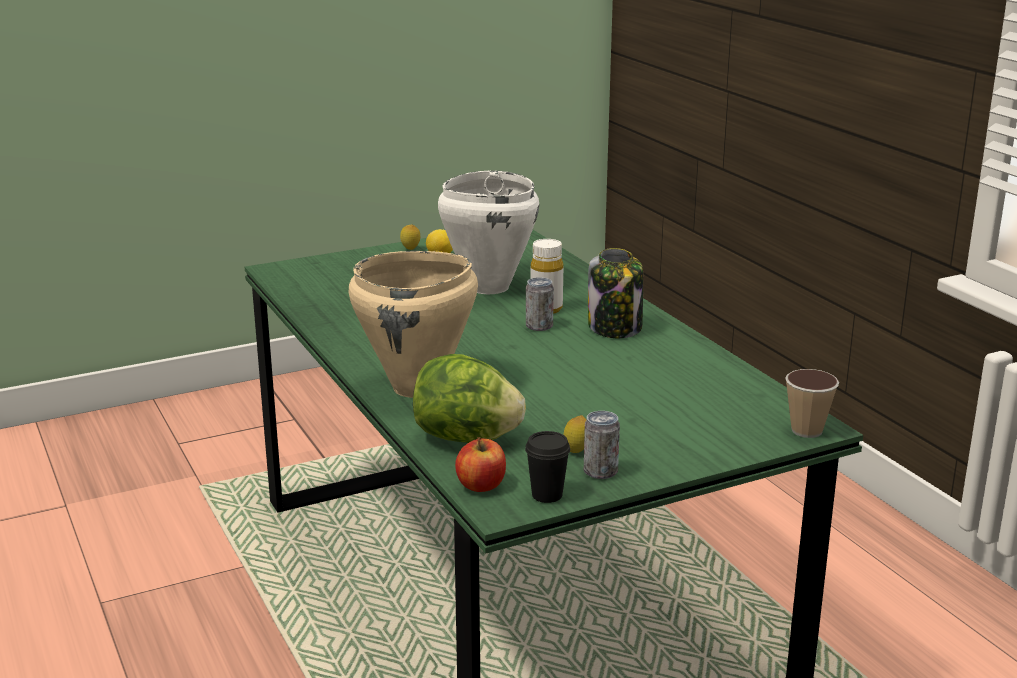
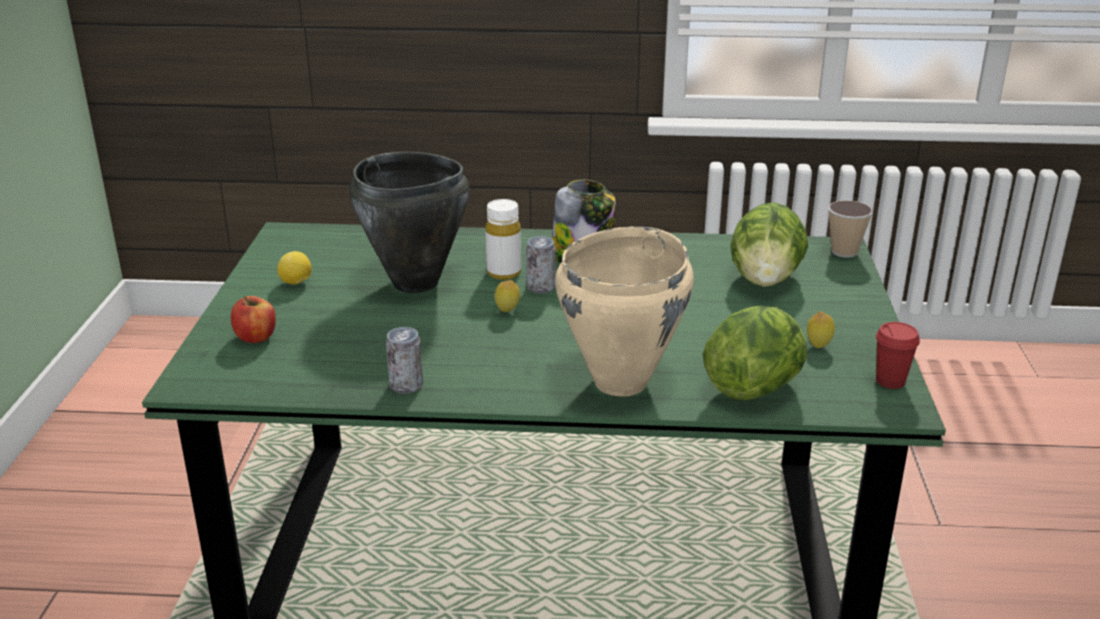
camera: 60 degrees left, 5 degrees up
lemon [400,225,420,250] -> lemon moved to [495,280,520,312]
white cooking pot [438,170,539,294] -> black cooking pot [349,152,470,293]
apple [455,437,506,492] -> apple moved to [231,296,276,343]
black cup [525,431,570,503] -> red cup [876,322,920,389]
can [584,411,620,479] -> can moved to [386,327,423,394]
none -> lettuce [730,202,808,287]

